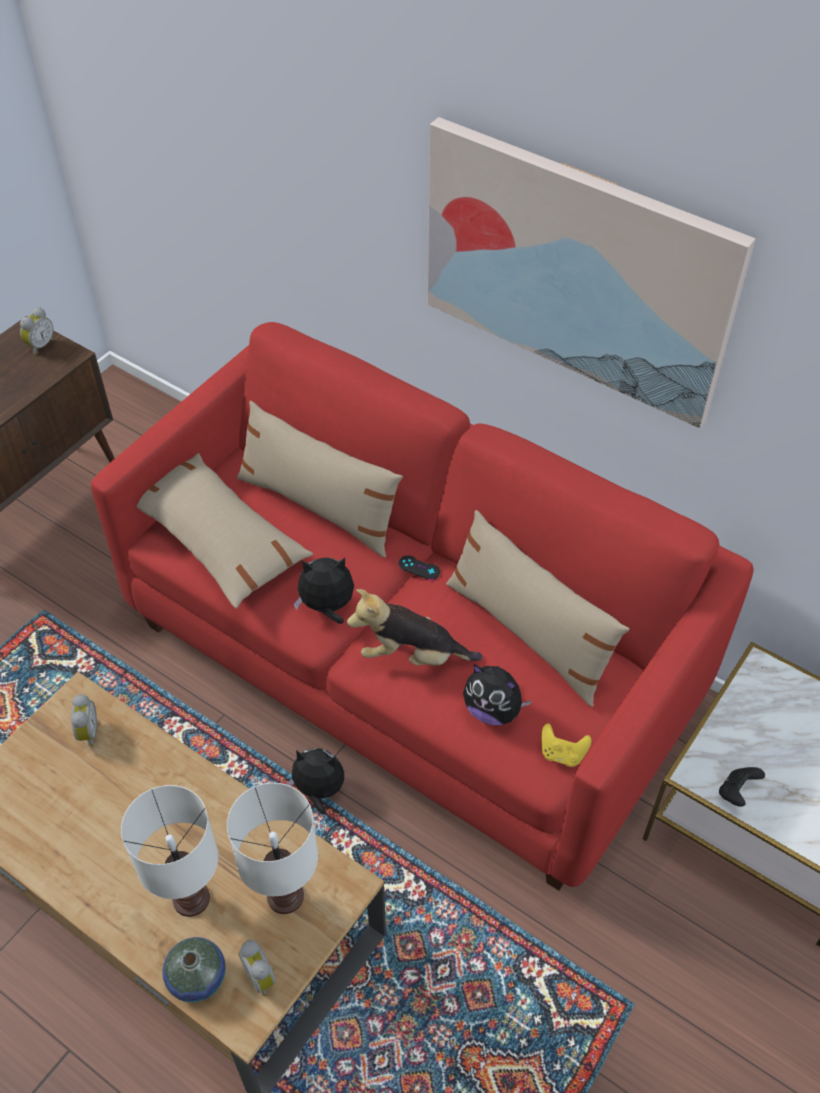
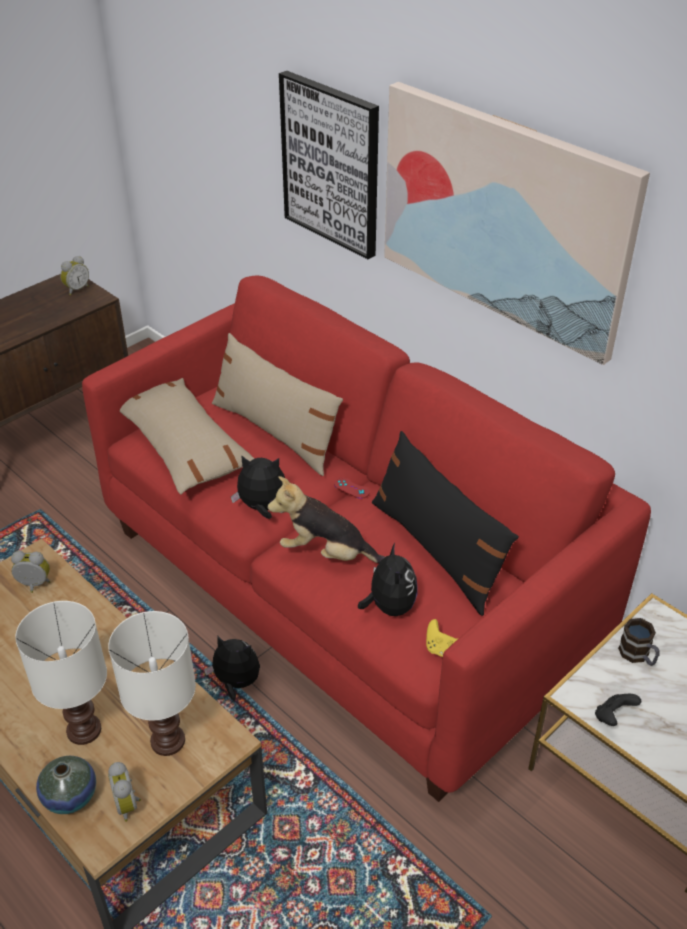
camera: 10 degrees right, 10 degrees down
alarm clock [71,694,97,747] -> alarm clock turned 90 degrees counterclockwise [11,551,51,593]
black game controller [399,555,440,580] -> red game controller [334,477,369,499]
beige pillow [446,510,630,707] -> black pillow [372,431,519,616]
plush toy [463,664,532,725] -> plush toy turned 135 degrees counterclockwise [358,543,418,616]
none -> picture [279,71,379,259]
none -> mug [618,618,660,666]

